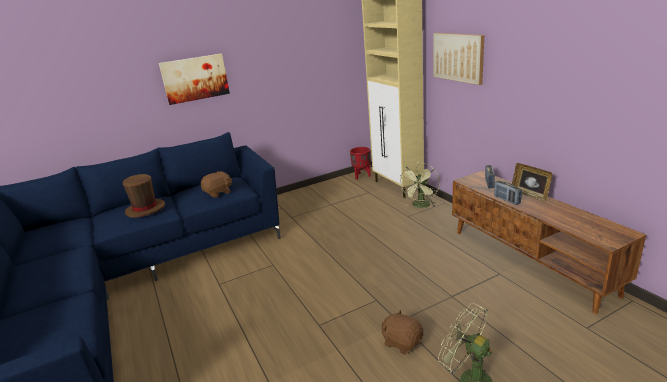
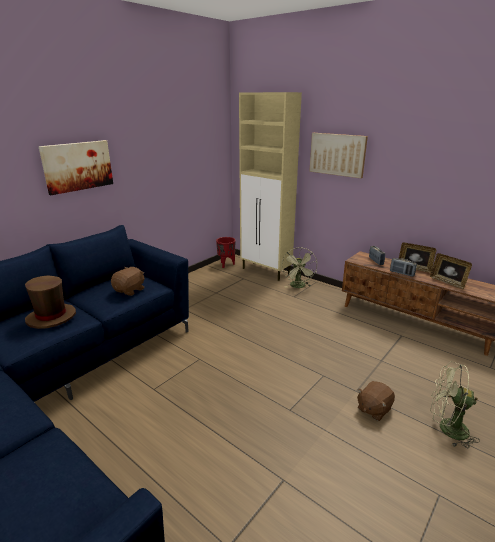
camera: 25 degrees left, 0 degrees up
brown plush toy [382,310,423,355] -> brown plush toy turned 60 degrees counterclockwise [357,381,395,421]
none -> picture frame [430,253,472,289]

